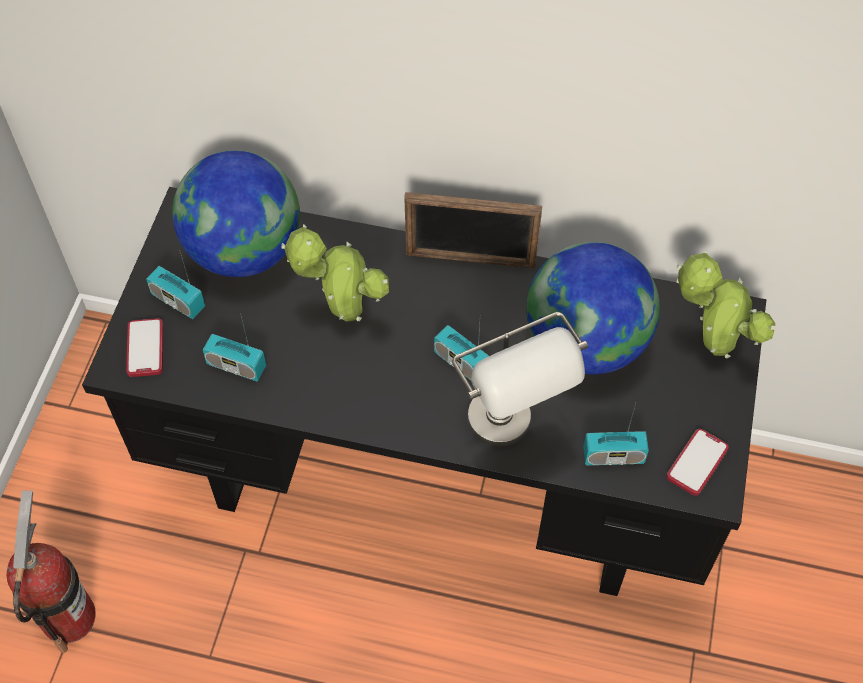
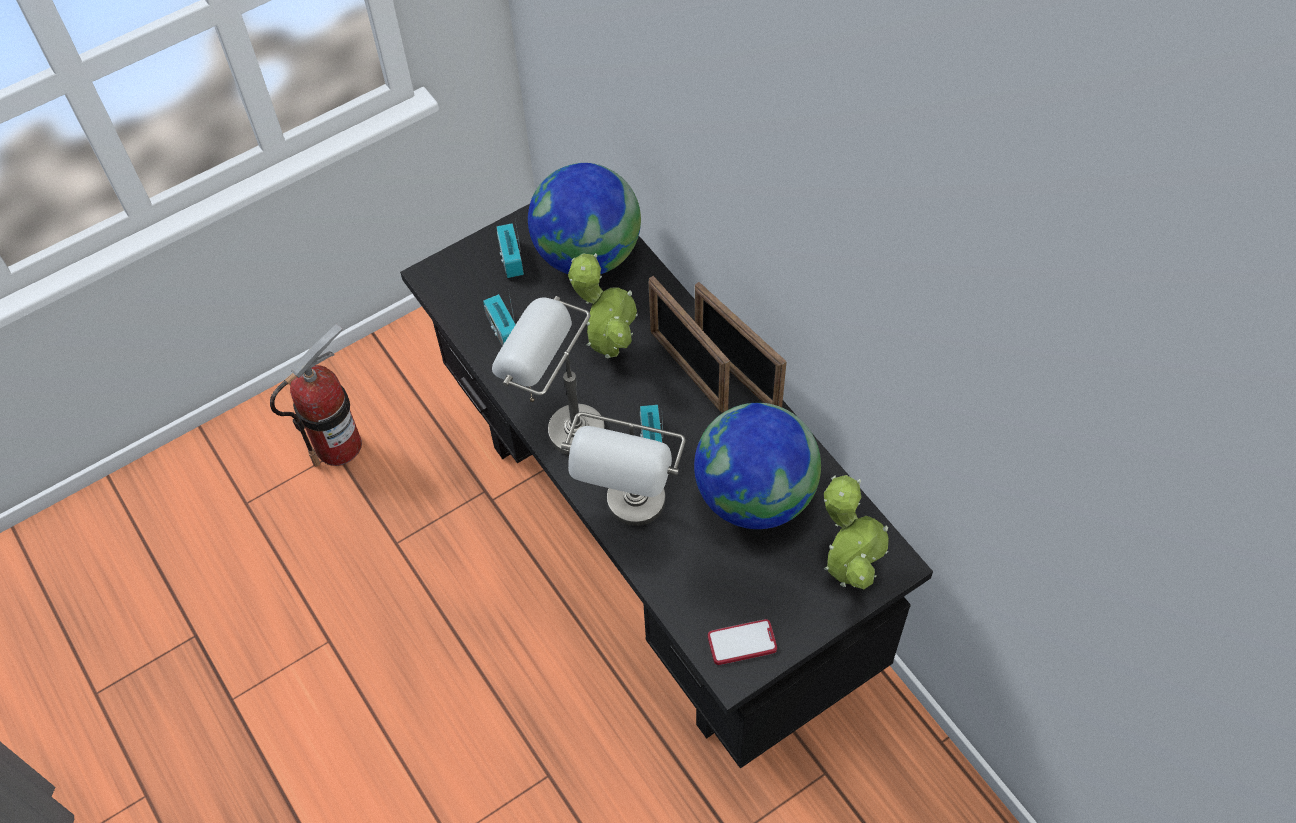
camera: 45 degrees right, 0 degrees up
phone [126,318,163,377] -> none
radio [583,404,649,465] -> none
none -> grey table lamp [492,296,605,455]
none -> picture frame [649,276,730,412]

